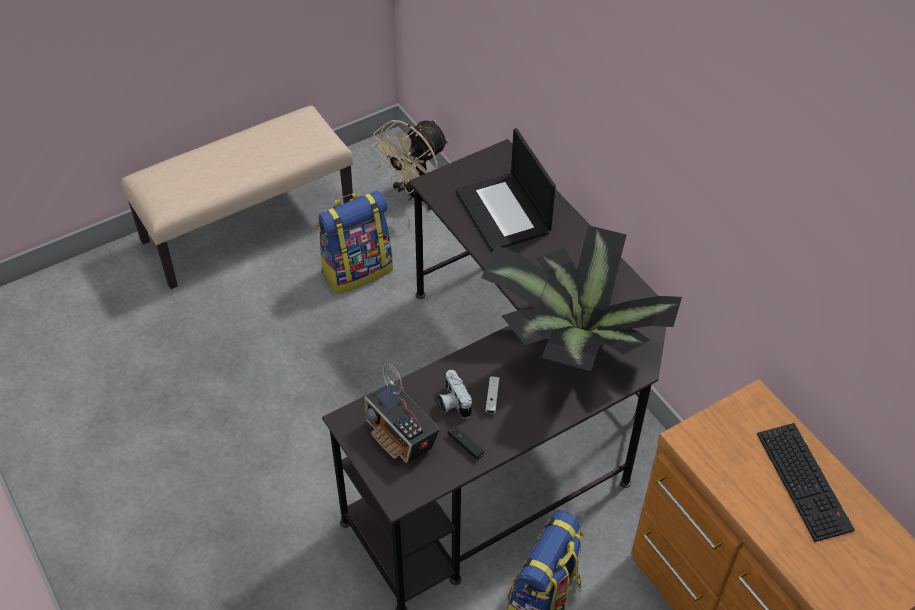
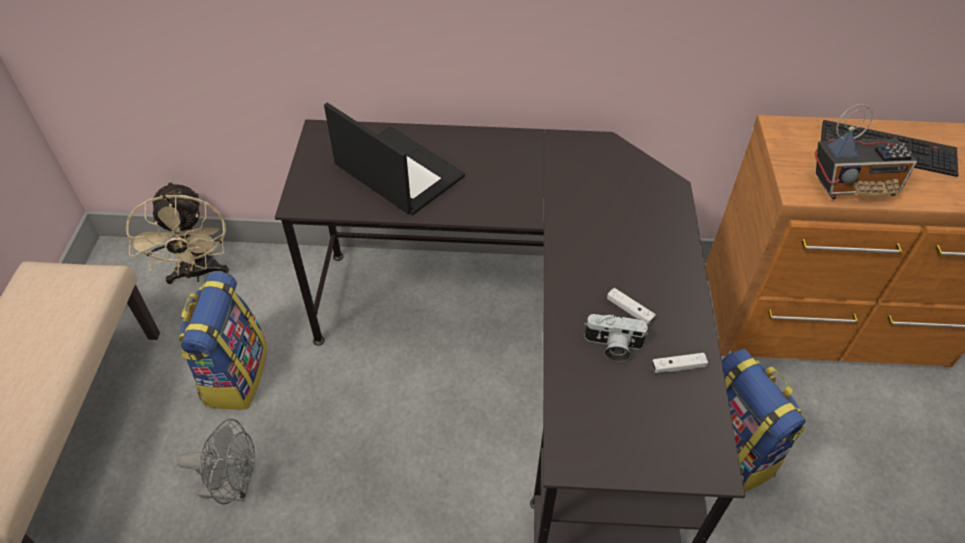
camera: 55 degrees left, 0 degrees up
radio [364,363,440,464] -> radio moved to [815,104,917,199]
black game controller [447,425,484,460] -> white game controller [652,353,708,373]
laptop [456,128,556,251] -> laptop turned 150 degrees counterclockwise [324,103,465,215]
potted plant [481,225,682,371] -> none
none -> grey fan [177,419,255,504]

